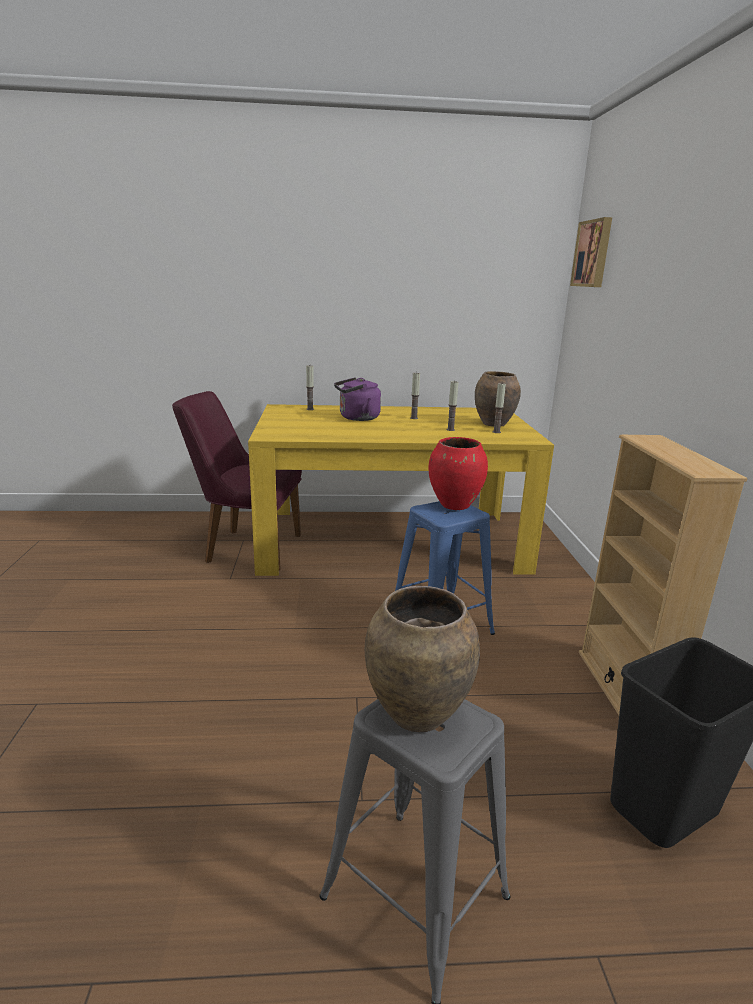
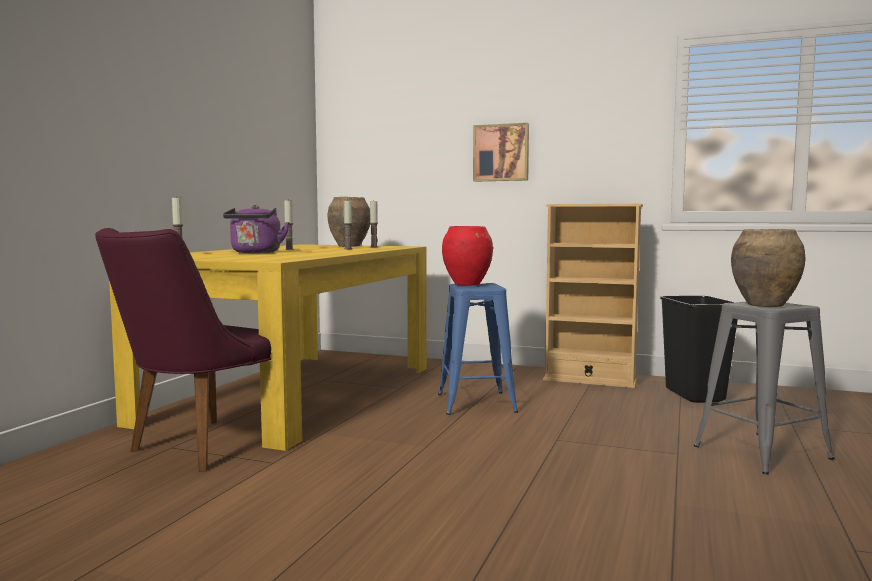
camera: 65 degrees left, 15 degrees down
picture [570,217,612,287] -> picture moved to [473,123,529,181]

